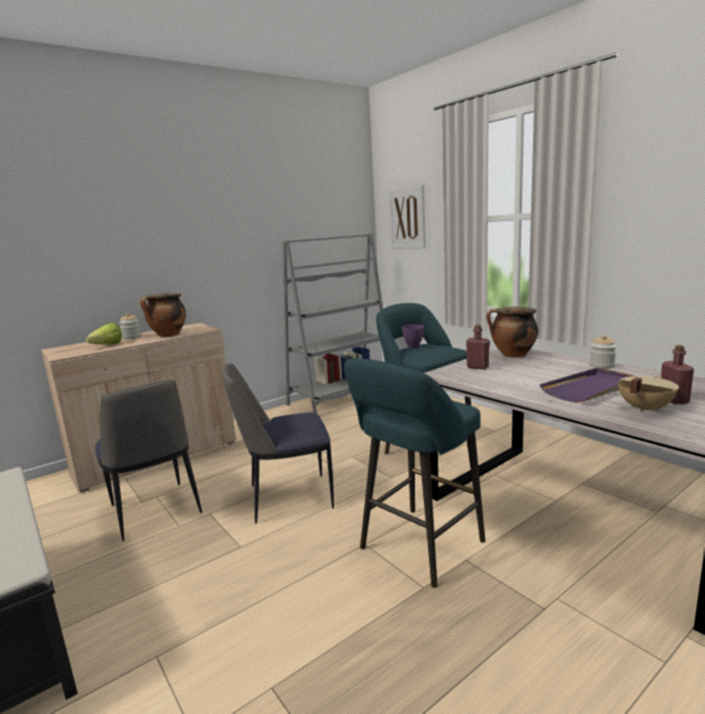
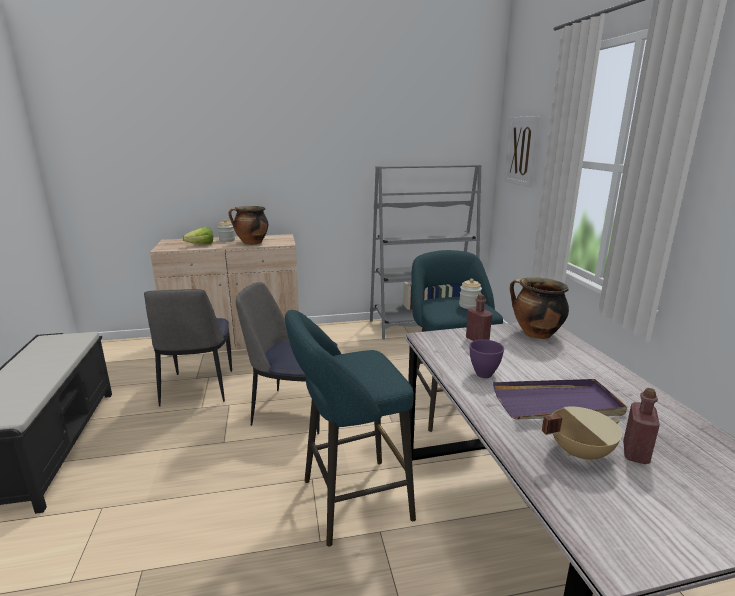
camera: 25 degrees right, 5 degrees up
purple bowl [402,324,424,348] -> purple bowl moved to [469,339,504,378]
jar [589,335,617,369] -> jar moved to [459,279,482,309]

